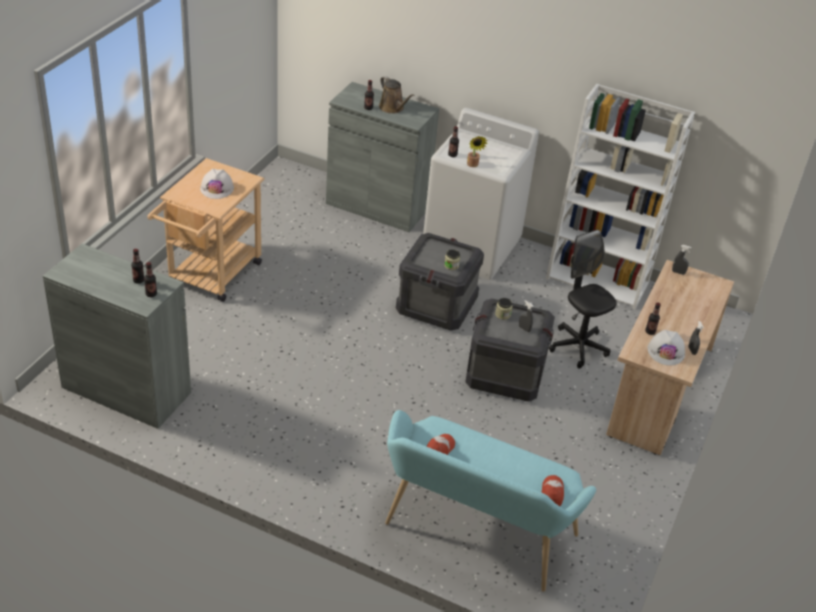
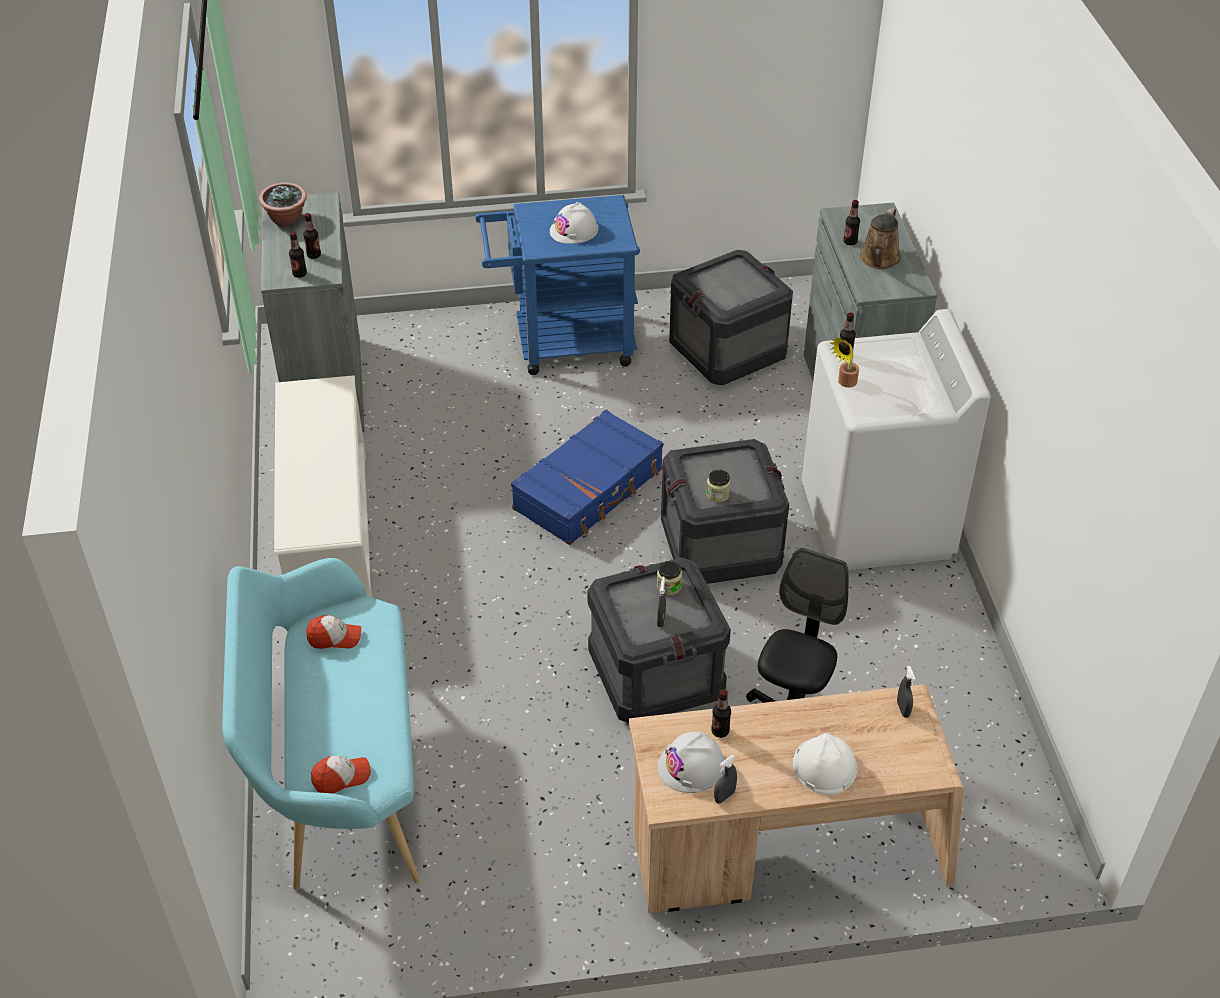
camera: 60 degrees right, 5 degrees up
beige cart [147,158,264,302] -> blue cart [475,195,640,375]
white bookcase [546,84,695,309] -> none
none -> potted plant [259,182,307,227]
none -> white shoe rack [274,375,372,597]
none -> blue suitcase [511,410,663,545]
none -> crate [669,250,793,385]
none -> white hard hat [793,733,857,795]

